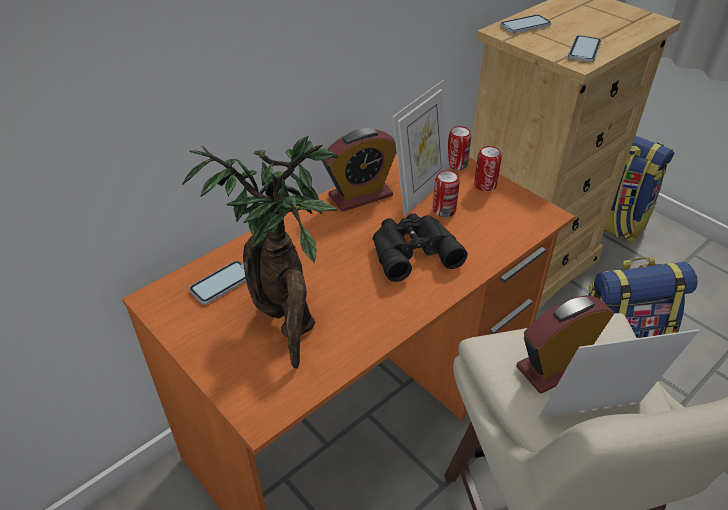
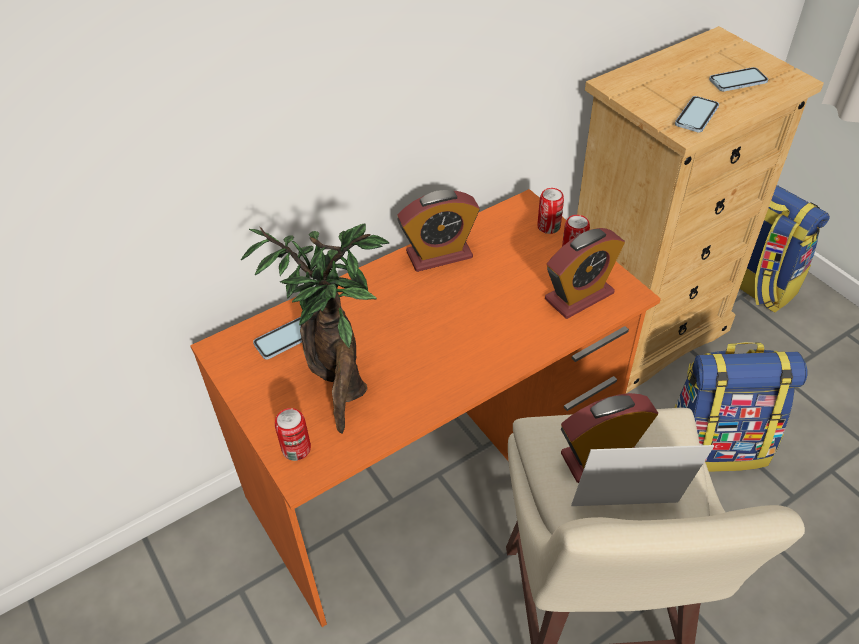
camera: 10 degrees right, 5 degrees up
black binoculars [372,213,468,282] -> none
picture frame [393,80,449,216] -> none
can [433,170,460,217] -> can moved to [275,408,311,461]
phone [500,15,551,33] -> phone moved to [709,67,768,91]
none -> alarm clock [545,228,625,319]

